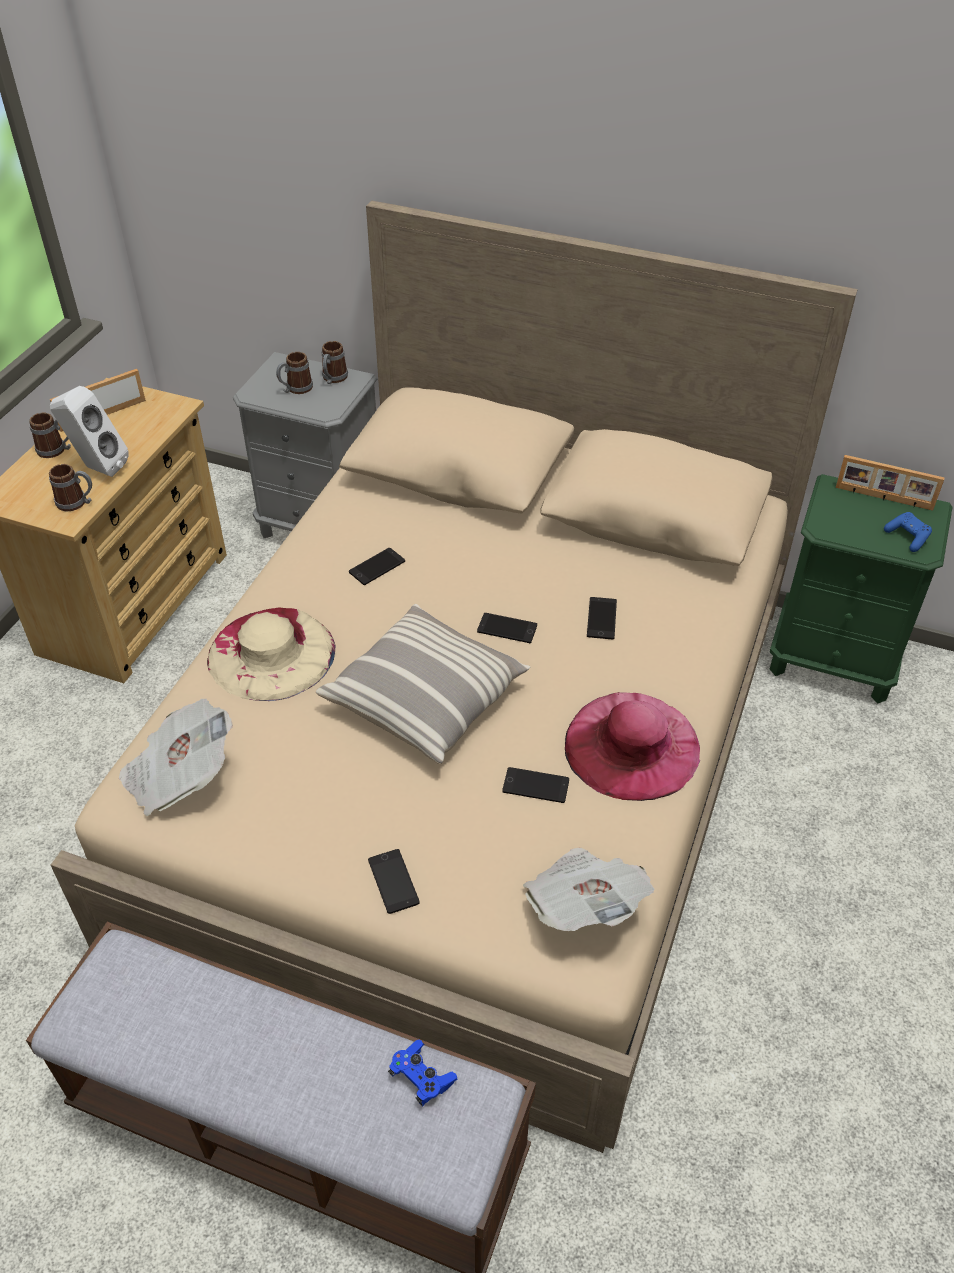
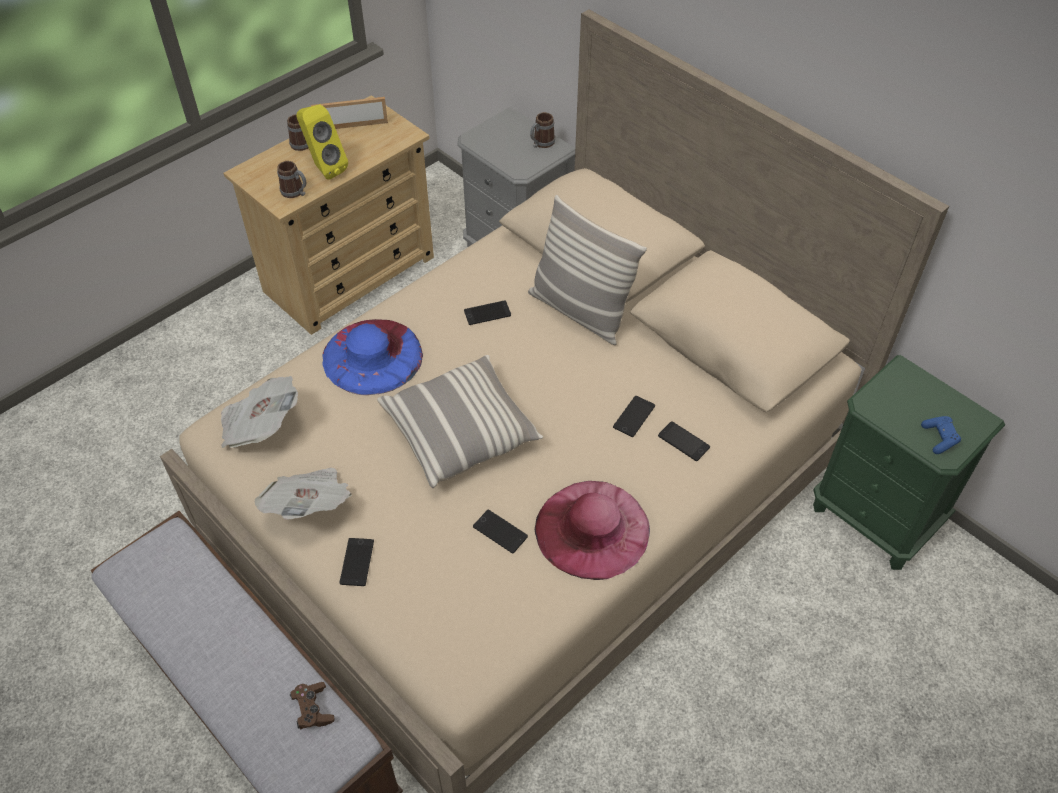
camera: 25 degrees right, 5 degrees up
white speaker [50,386,129,477] -> yellow speaker [296,104,348,180]
beige hat [207,608,335,701] -> blue hat [322,319,423,395]
mug [276,352,313,394] -> none
blue game controller [388,1040,457,1106] -> brown game controller [289,682,335,729]
phone [477,613,537,643] -> phone moved to [658,421,710,461]
newspaper [523,847,654,931] -> newspaper moved to [255,467,352,520]
picture frame [836,455,945,511] -> none
none -> pillow [528,195,647,345]

